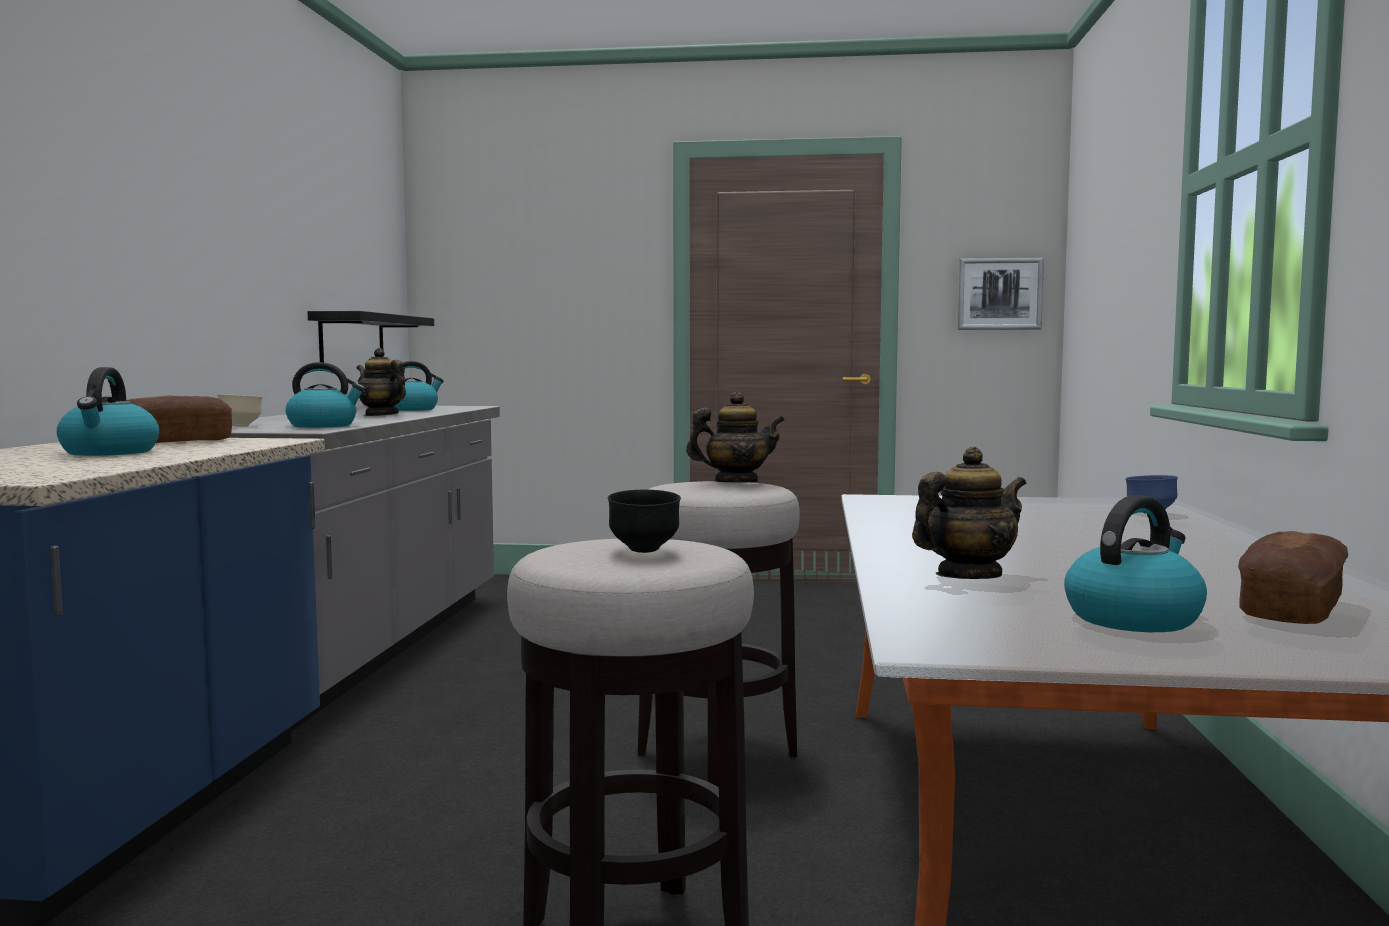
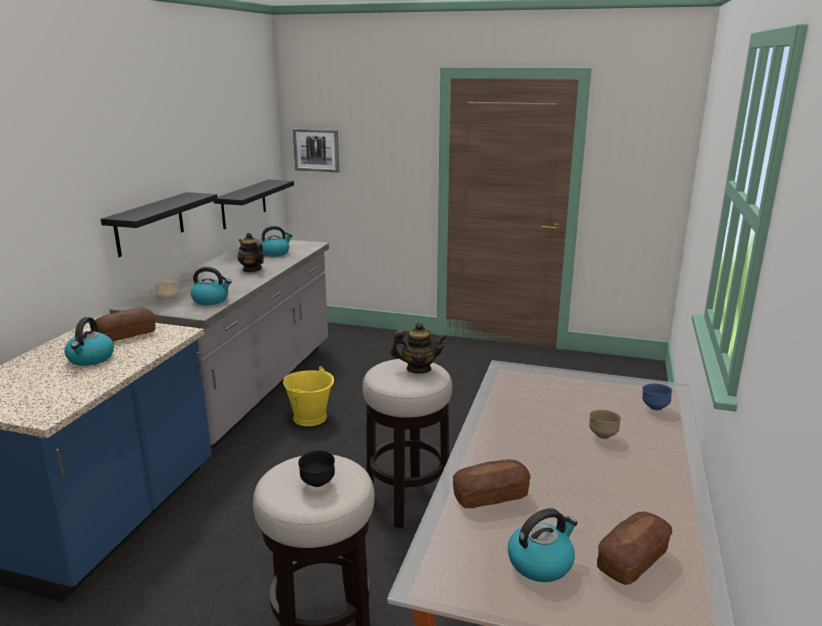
camera: 10 degrees right, 15 degrees up
teapot [912,447,1026,579] -> bread [453,459,530,508]
picture [957,258,1044,330] -> picture moved to [293,129,339,172]
none -> black shelf [101,192,218,257]
none -> yellow bucket [283,367,334,426]
none -> brown bowl [589,410,621,439]

